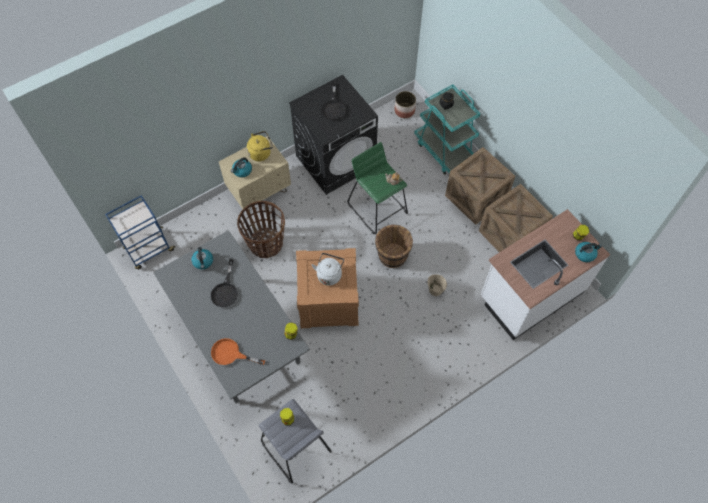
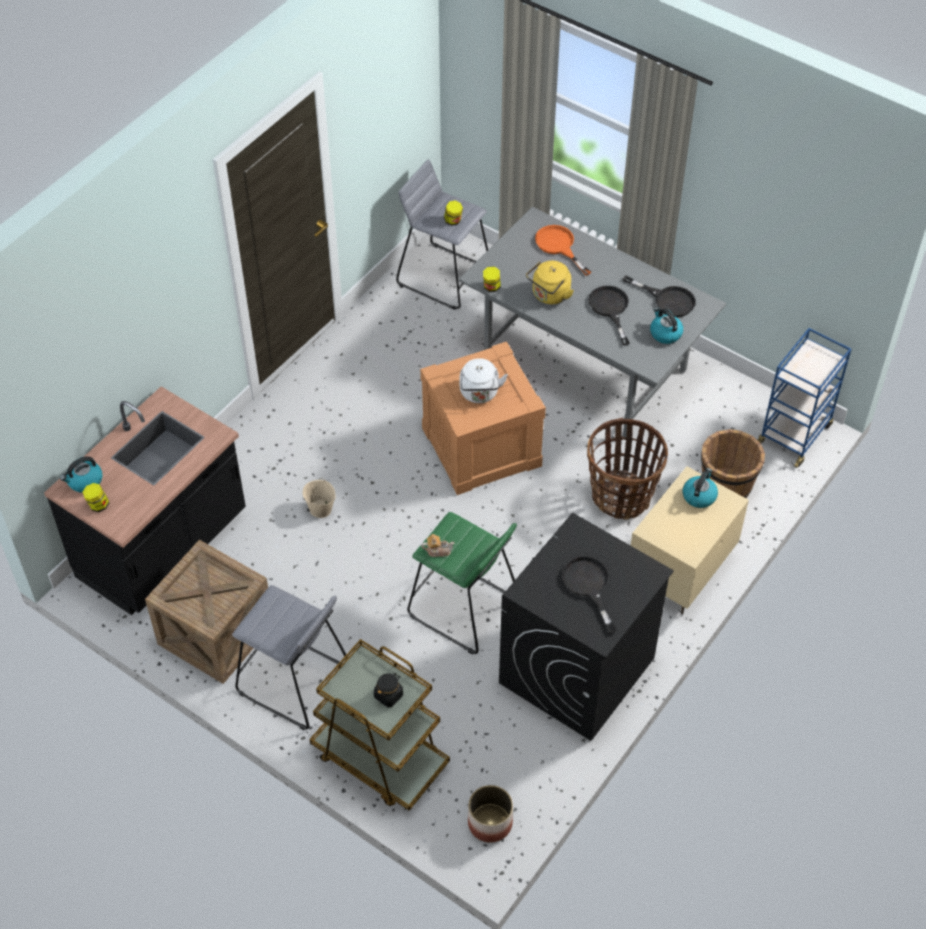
camera: 160 degrees right, 10 degrees down
orange frying pan [211,338,265,365] -> orange frying pan turned 120 degrees counterclockwise [535,225,591,275]
yellow kettle [247,131,273,161] -> yellow kettle moved to [526,261,574,304]
brown bucket [375,224,413,268] -> brown bucket moved to [701,429,765,498]
turquoise cart [414,84,480,174] -> brown cart [310,639,450,811]
crate [445,147,515,225] -> grey stool [232,585,348,730]
white counter [481,209,610,340] -> black counter [44,386,246,615]
none -> black frying pan [623,275,696,317]

